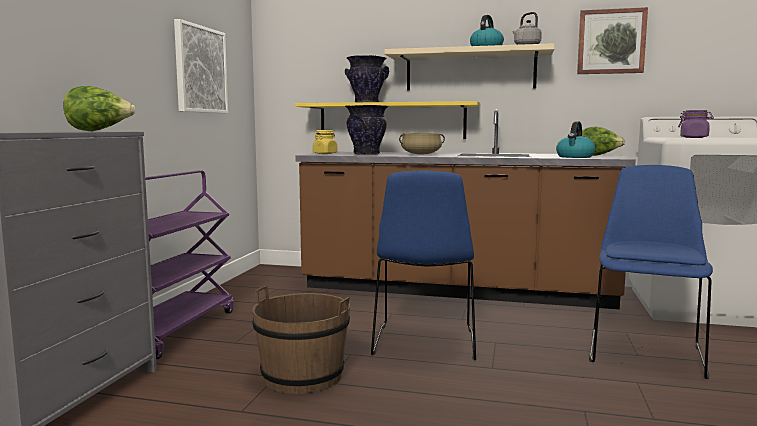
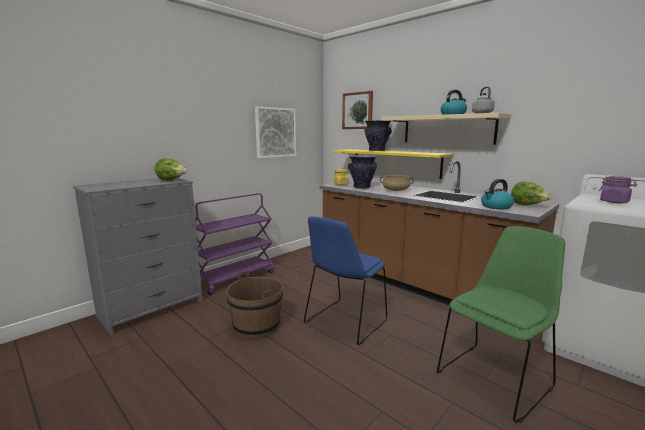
camera: 30 degrees right, 5 degrees up
picture [577,7,648,74] -> picture moved to [342,91,373,129]
blue chair [589,165,713,379] -> green chair [437,226,565,423]

